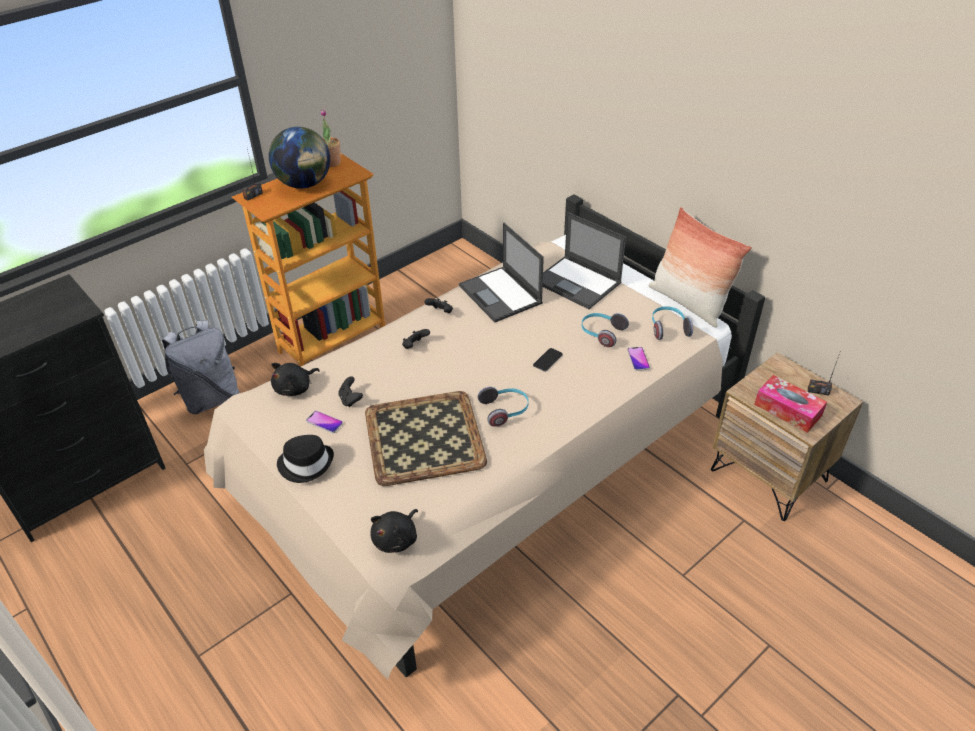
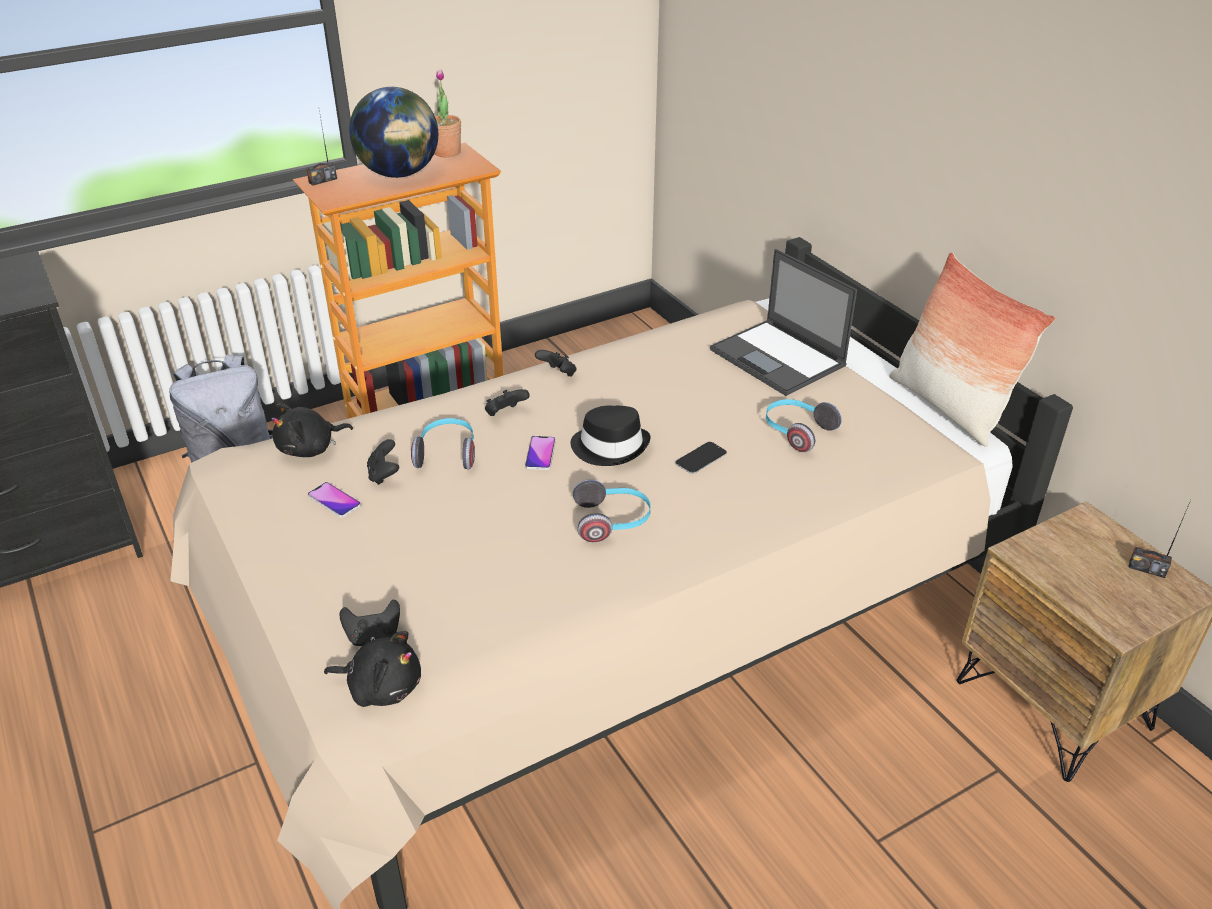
camera: 10 degrees right, 5 degrees down
black hat [277,435,334,483] -> black hat moved to [571,405,651,466]
tray [365,391,487,486] -> none
black plush toy [370,509,418,553] -> black plush toy turned 120 degrees counterclockwise [324,631,421,707]
laptop [459,222,544,322] -> none
phone [627,347,650,371] -> phone moved to [525,436,556,470]
headphones [652,306,693,340] -> headphones moved to [411,418,475,470]
tissue box [754,375,827,433] -> none
none -> black game controller [339,600,400,646]

